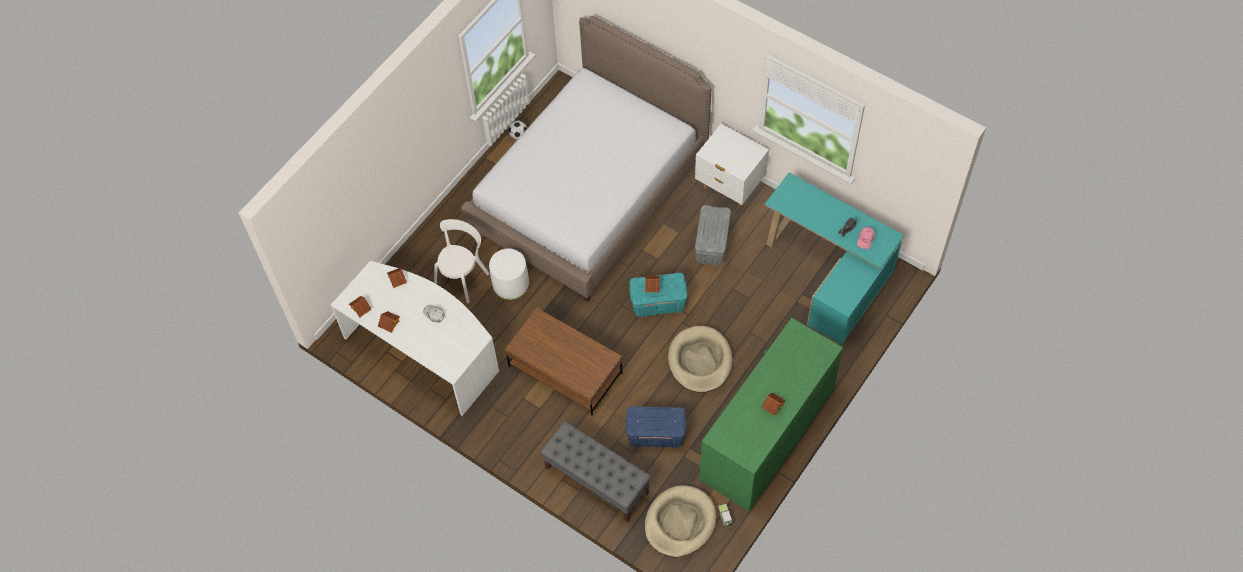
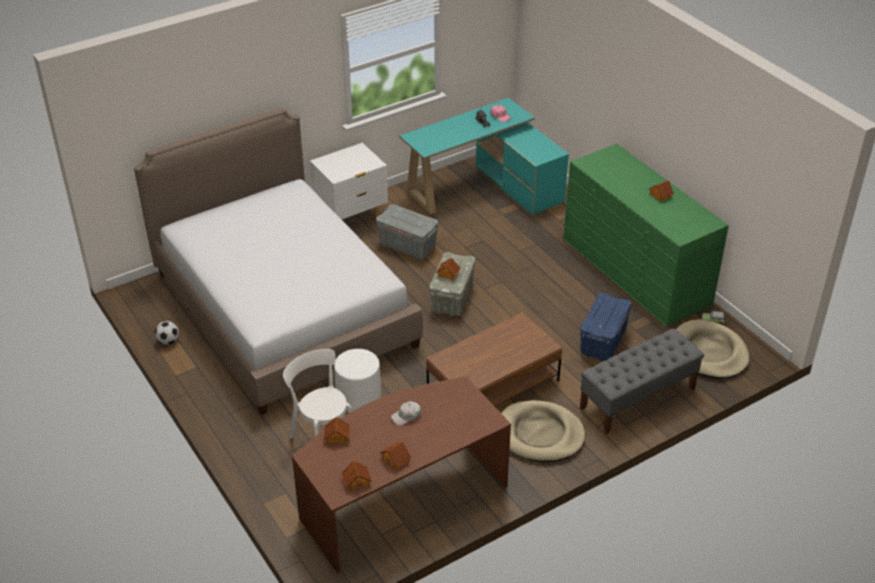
camera: 70 degrees left, 20 degrees down
white desk [331,261,499,416] -> brown desk [292,377,511,573]
turquoise storage box [629,273,687,317] -> grey storage box [429,252,476,316]
beige dog bed [668,326,733,393] -> beige dog bed moved to [501,400,585,462]

